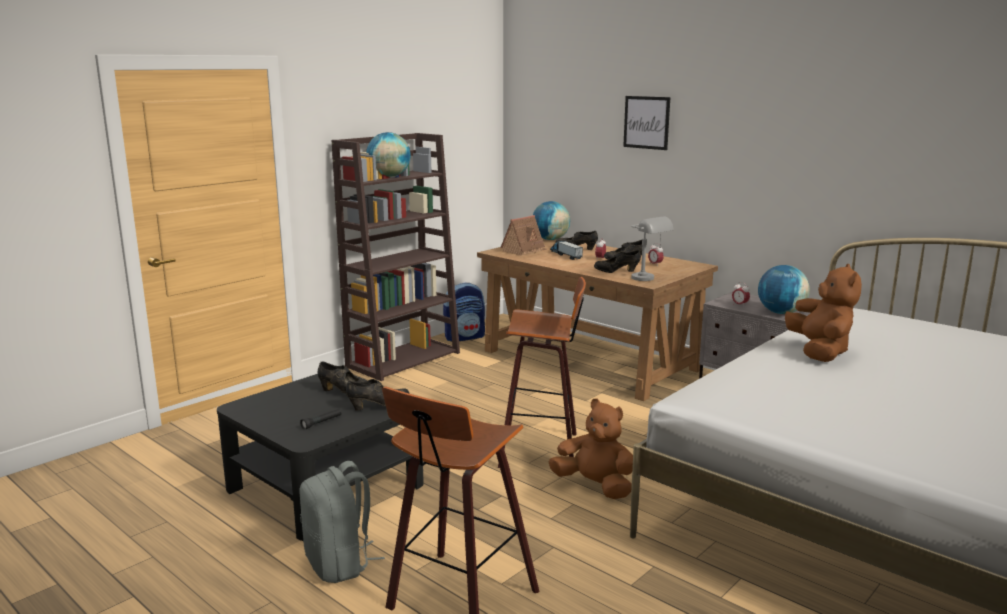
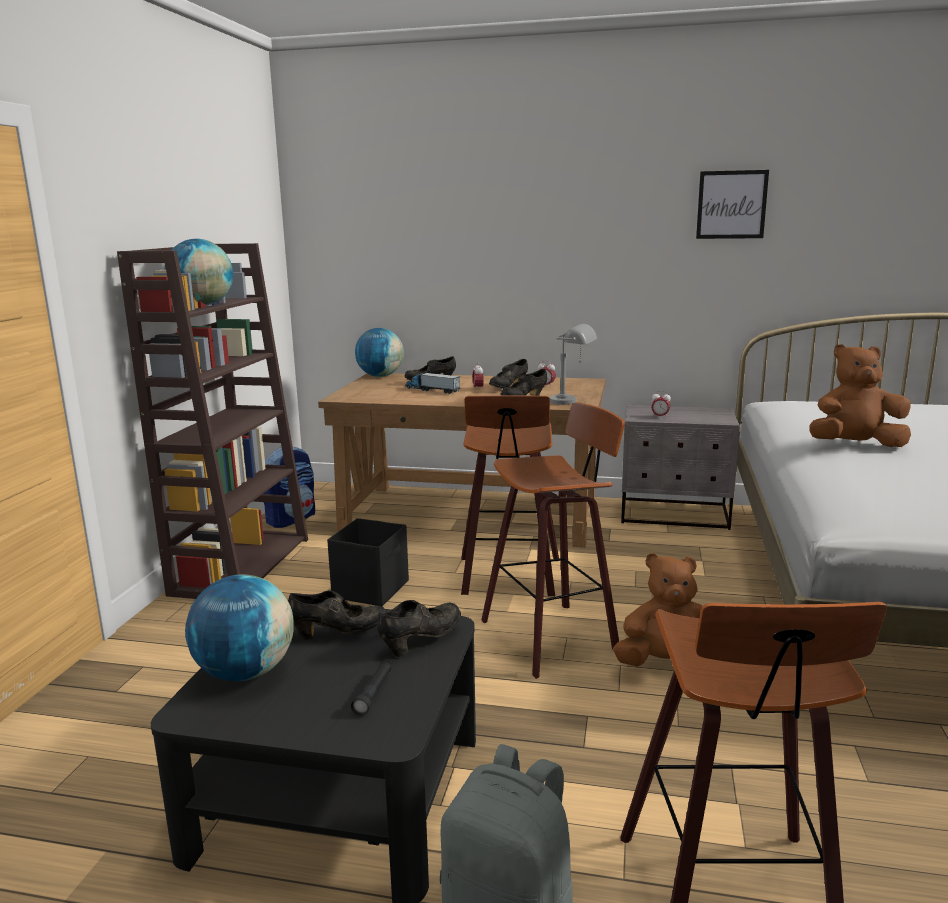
camera: 30 degrees left, 0 degrees up
toy house [501,215,547,255] -> none
picture [623,96,670,150] -> picture moved to [696,170,769,239]
globe [758,265,810,314] -> globe moved to [185,575,294,681]
brown plush toy [785,264,862,362] -> brown plush toy turned 60 degrees counterclockwise [810,344,911,447]
none -> black storage box [327,518,409,606]
none -> stool [461,396,559,596]

